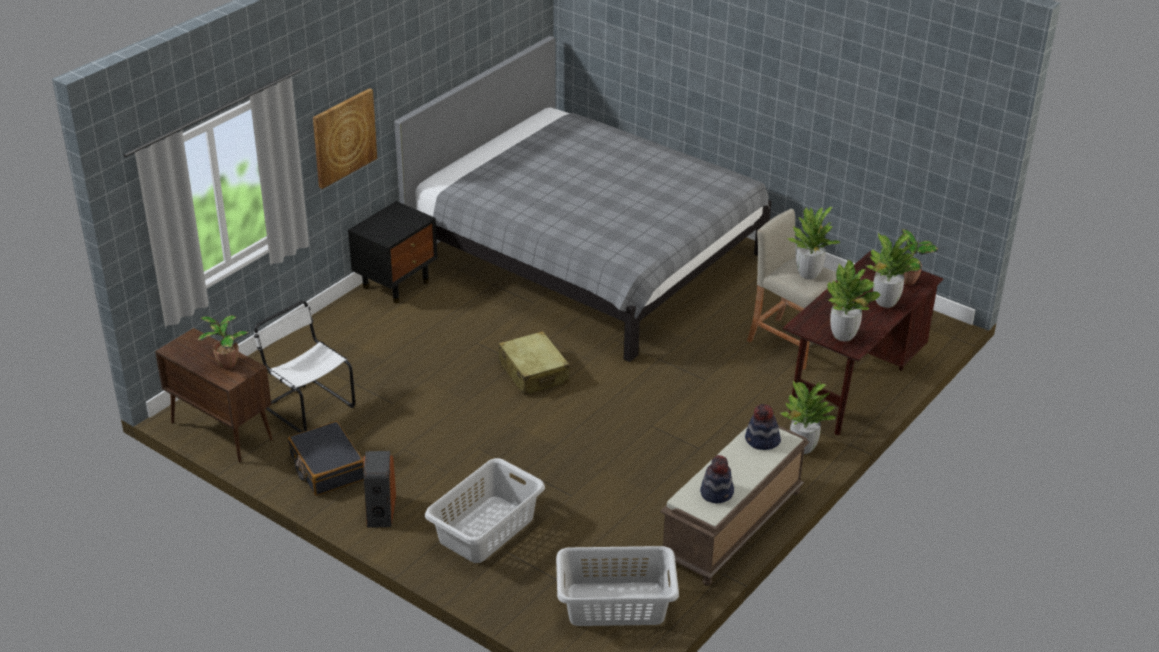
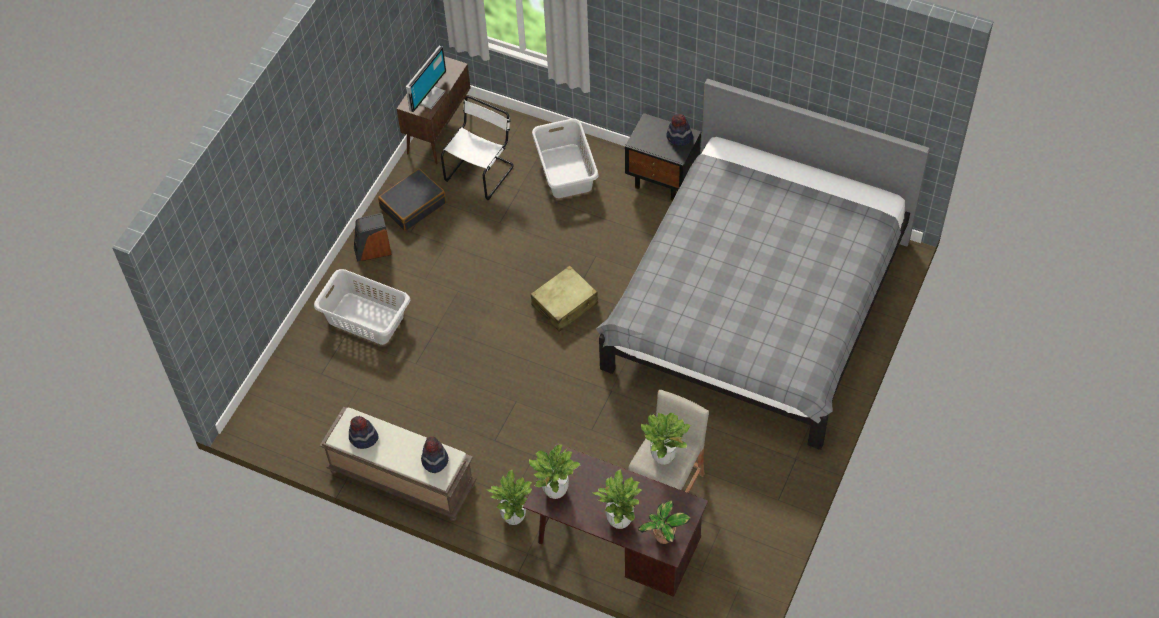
camera: 80 degrees right, 20 degrees up
potted plant [197,315,249,368] -> monitor [406,45,446,112]
picture [313,88,377,189] -> none
grey laundry basket [556,546,679,626] -> grey laundry basket moved to [532,118,599,198]
none -> hat [666,114,693,146]

